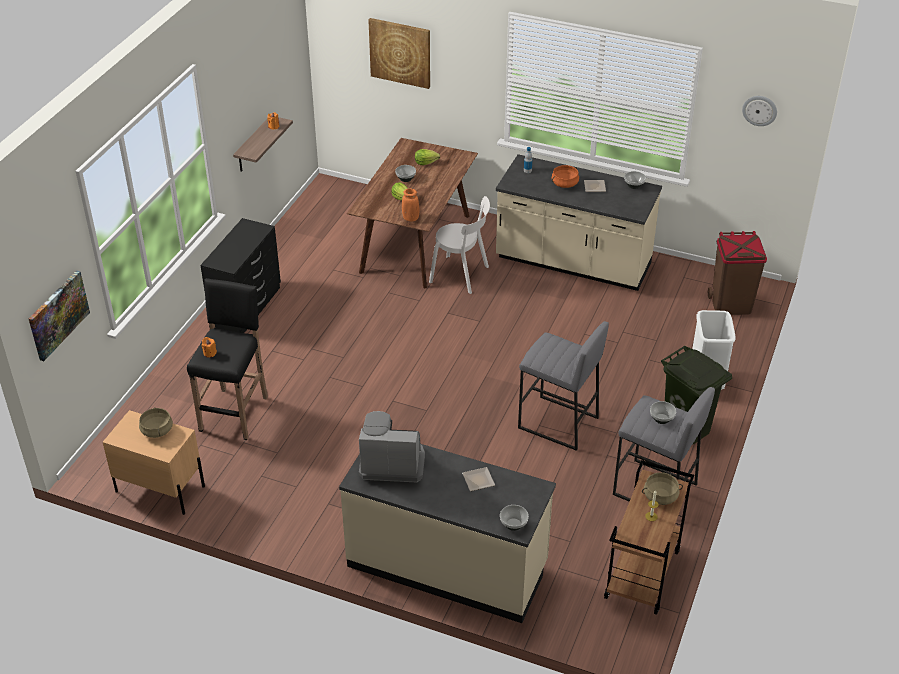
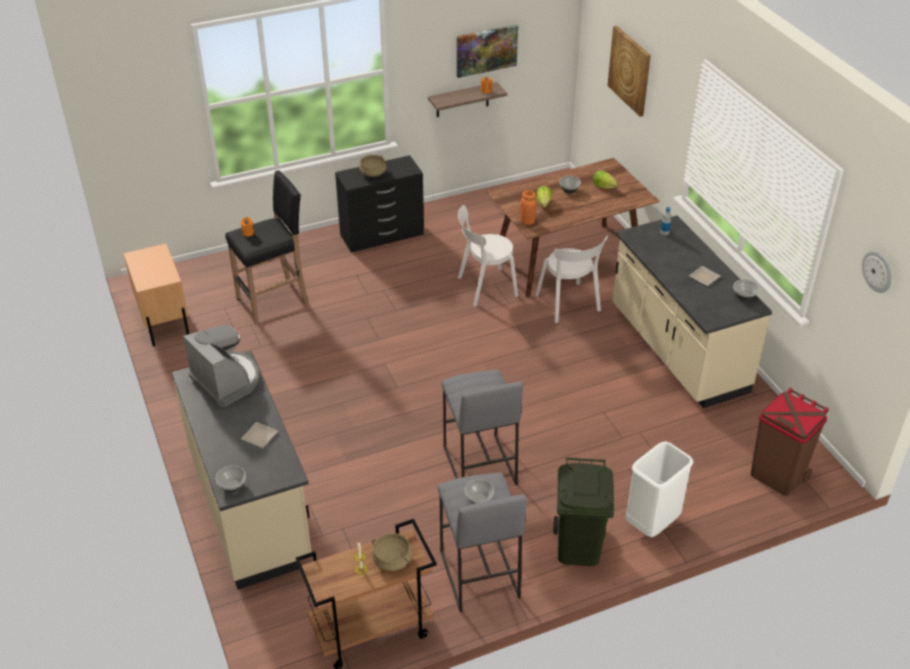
camera: 45 degrees right, 0 degrees up
picture [28,270,90,361] -> picture moved to [457,25,518,78]
beige cooking pot [139,407,173,438] -> beige cooking pot moved to [359,155,387,177]
orange cooking pot [552,165,579,188] -> none
none -> white chair [458,205,518,306]

